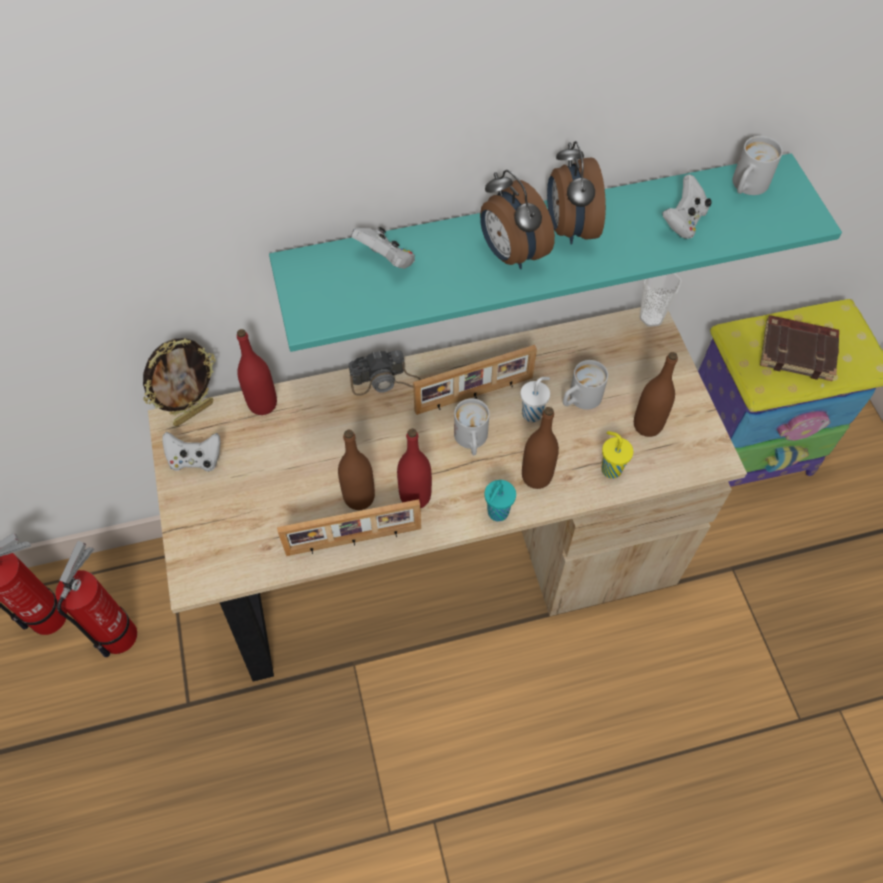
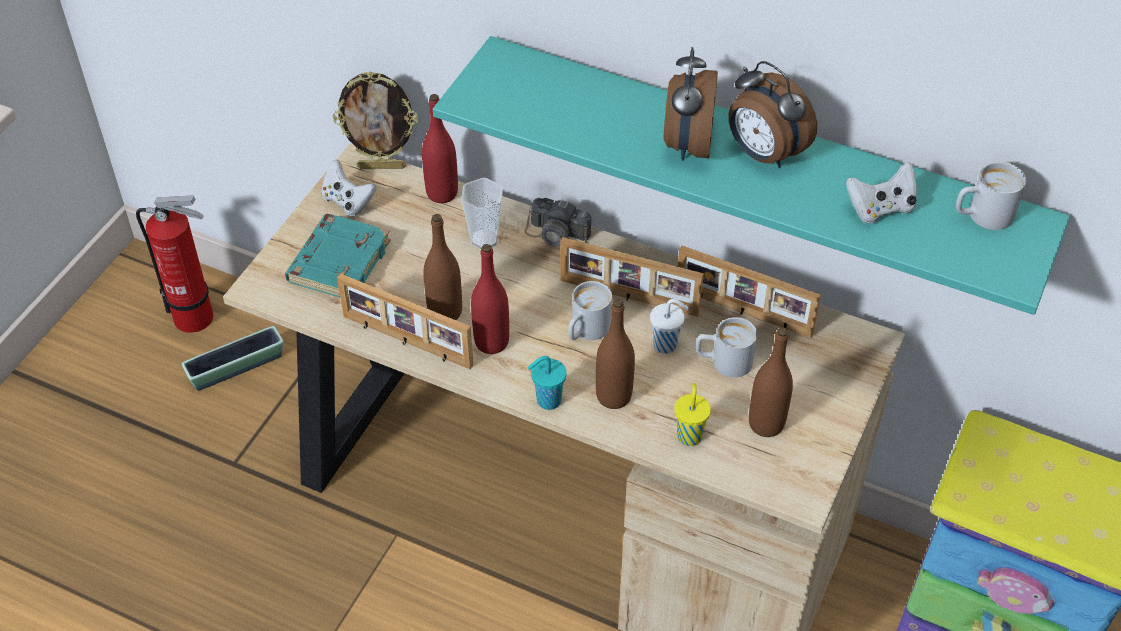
camera: 40 degrees right, 10 degrees down
fire extinguisher [55,541,137,657] -> planter [182,326,283,391]
white game controller [351,227,415,269] -> none
alarm clock [547,141,606,245] -> alarm clock turned 75 degrees counterclockwise [729,61,817,168]
cup [640,273,682,327] -> cup moved to [461,178,503,249]
brown book [760,315,839,381] -> none
none -> turquoise book [285,214,391,298]
none -> picture frame [678,246,821,338]

